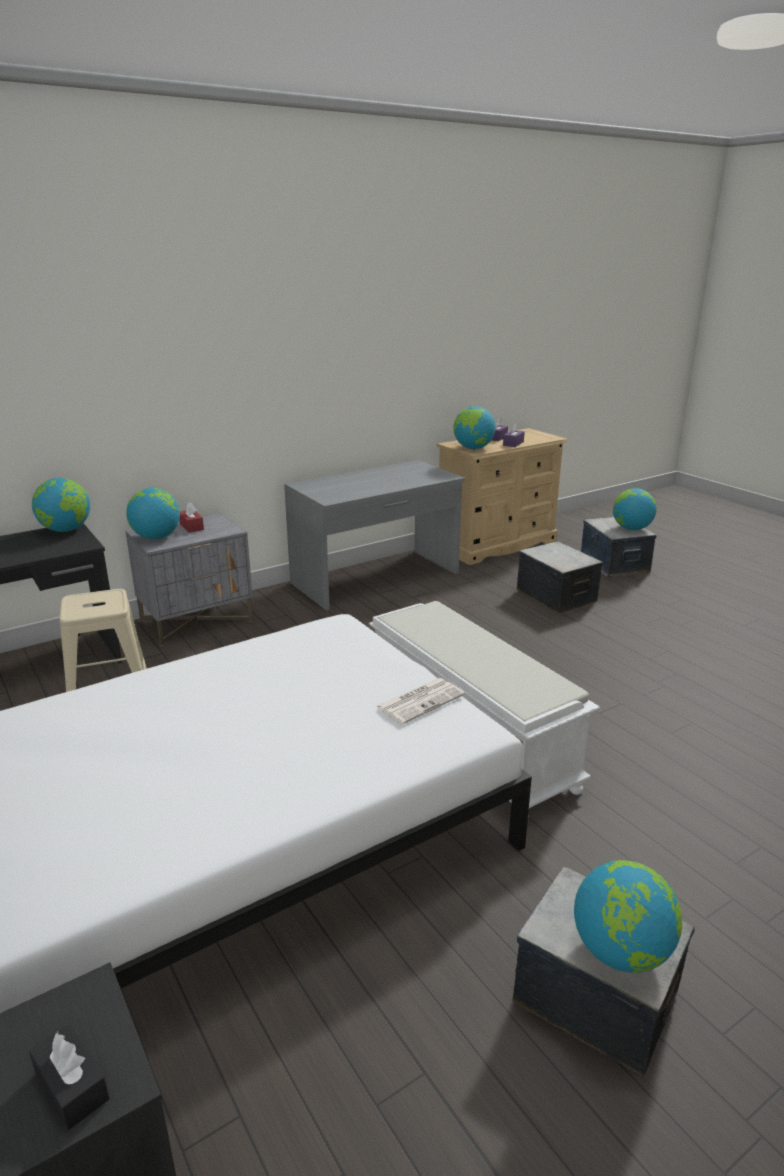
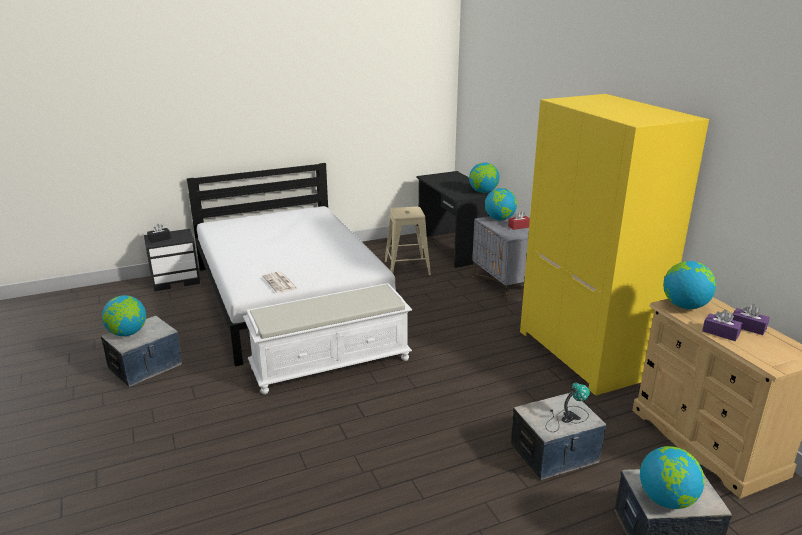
camera: 100 degrees right, 0 degrees up
grey desk [284,460,465,611] -> yellow wardrobe [520,94,709,396]
none -> table lamp [546,382,590,432]

